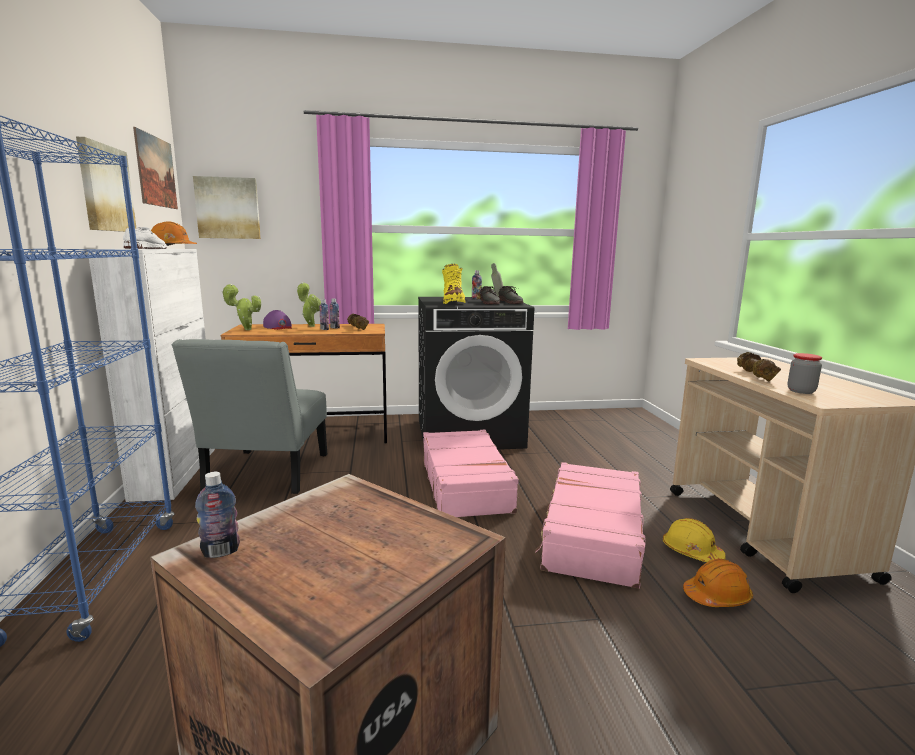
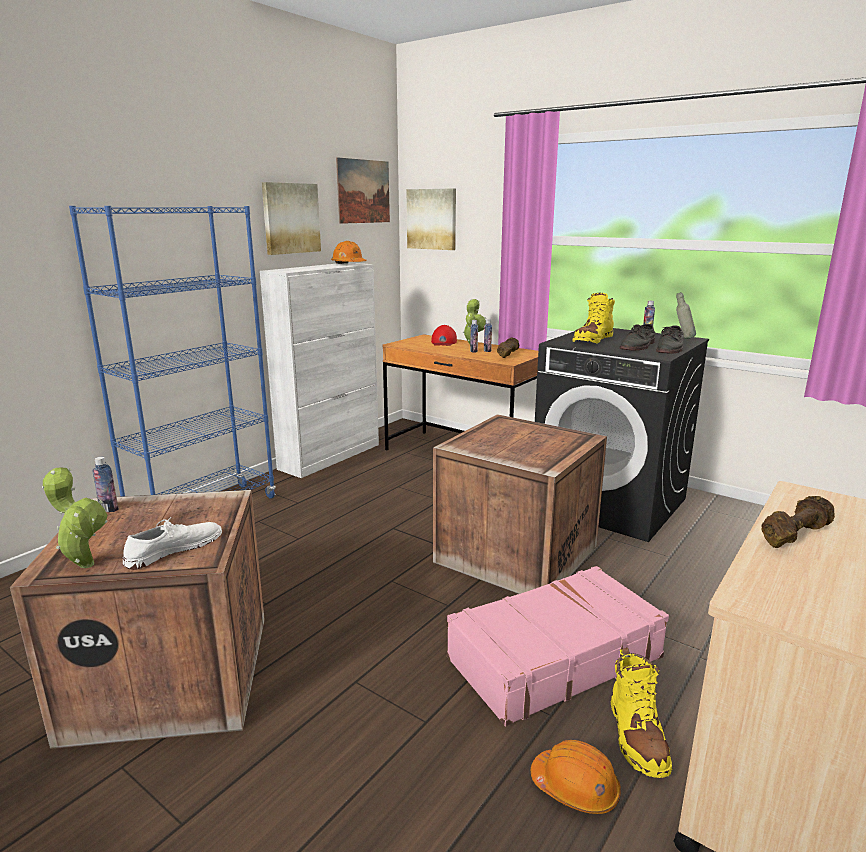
camera: 45 degrees right, 5 degrees up
white shoe [123,227,167,249] -> white shoe moved to [123,517,222,570]
grey chair [172,339,327,494] -> none
potted plant [222,284,261,330] -> potted plant moved to [42,467,108,568]
purple cap [263,310,292,330] -> red cap [431,325,457,346]
pink suitcase [423,430,519,517] -> crate [433,414,607,594]
yellow hard hat [663,518,726,562] -> yellow boot [611,647,672,778]
jar [787,353,822,394] -> none

